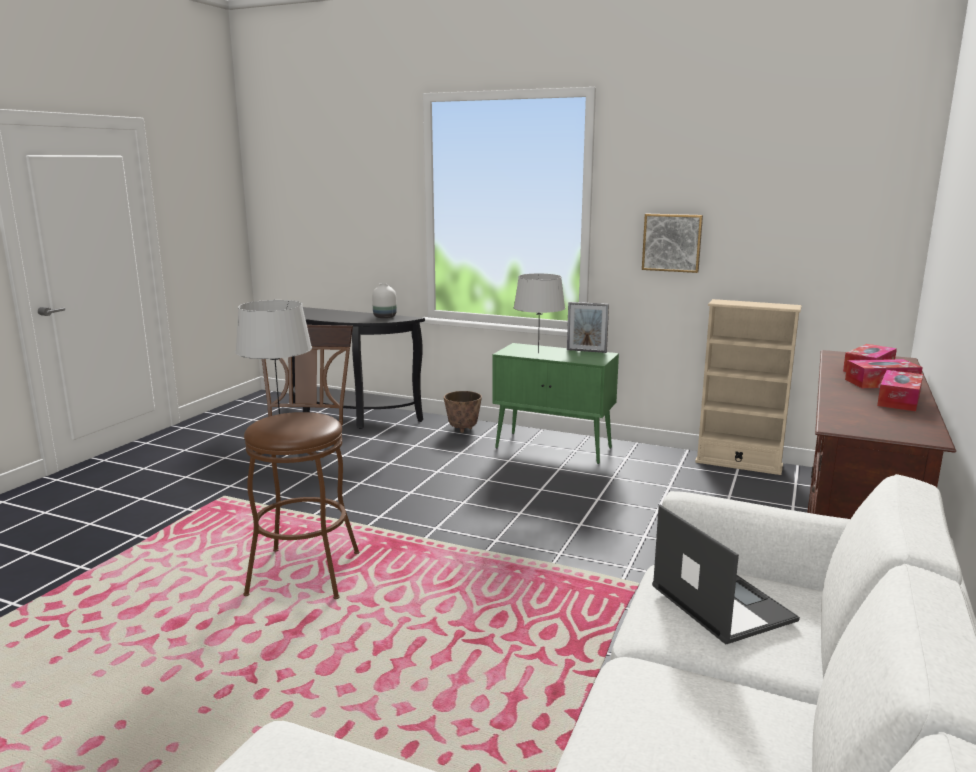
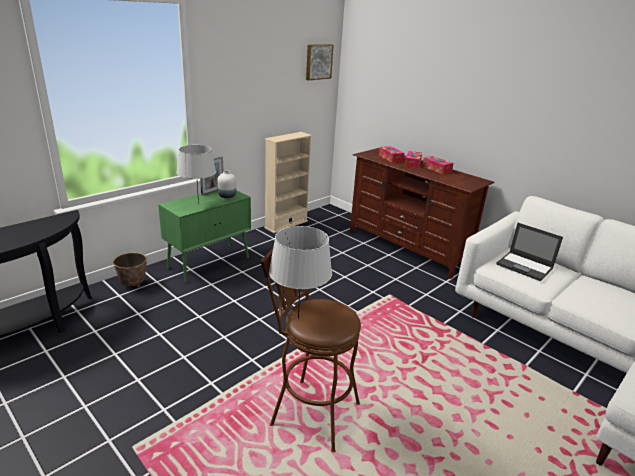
camera: 70 degrees left, 10 degrees up
white vase [372,283,397,318] -> white vase moved to [217,171,236,198]
picture [642,214,703,273] -> picture moved to [306,44,334,80]
laptop [652,505,800,644] -> laptop turned 135 degrees counterclockwise [496,223,563,281]

